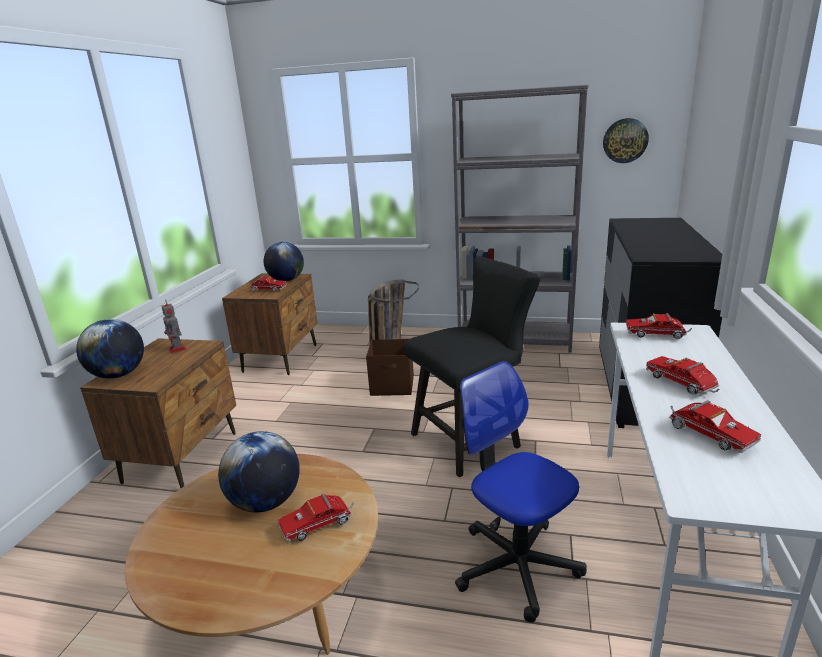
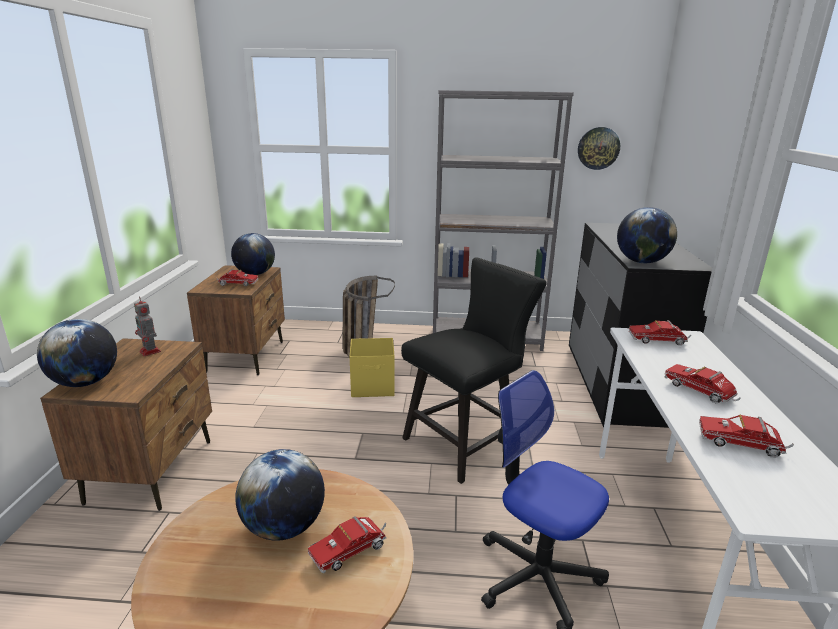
camera: 10 degrees left, 0 degrees up
brown storage box [366,339,414,396] -> yellow storage box [350,338,395,397]
toy truck [669,400,761,453] -> toy truck turned 150 degrees clockwise [699,414,794,458]
none -> globe [617,207,677,263]

